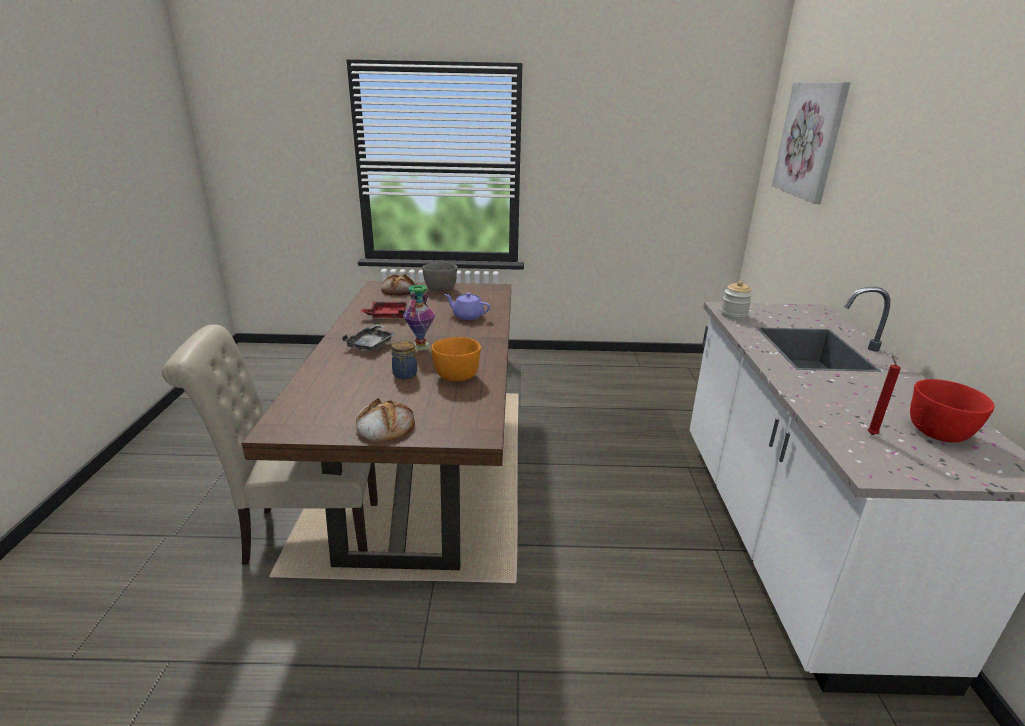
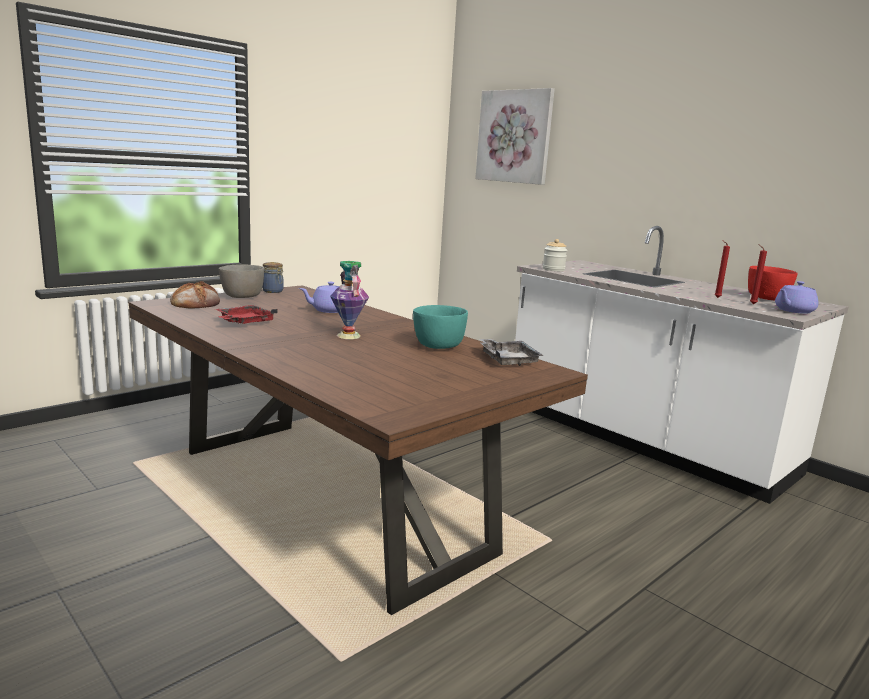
camera: 45 degrees left, 10 degrees down
beige chair [162,324,378,565] -> none
grey tray [342,324,396,351] -> grey tray moved to [479,339,544,366]
bread [356,398,415,441] -> none
jar [391,341,417,379] -> jar moved to [262,262,284,293]
orange bowl [431,337,481,381] -> turquoise bowl [413,305,468,349]
none -> red candle [714,240,730,298]
none -> purple teapot [775,281,819,314]

